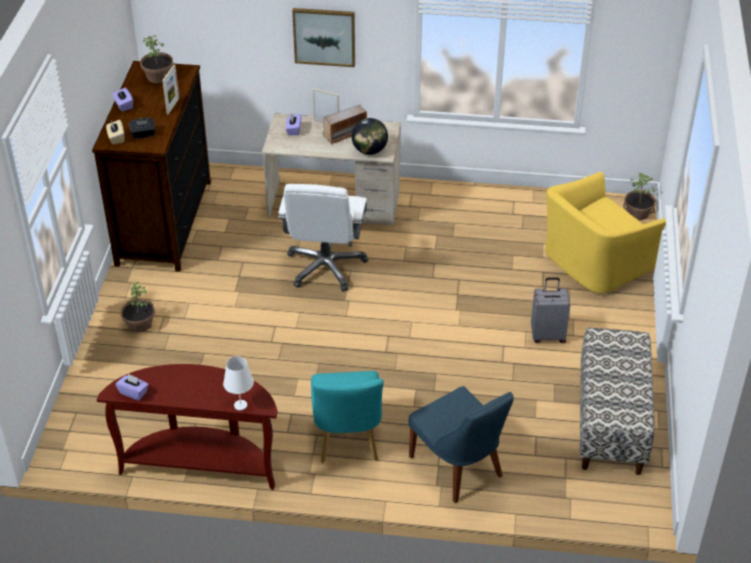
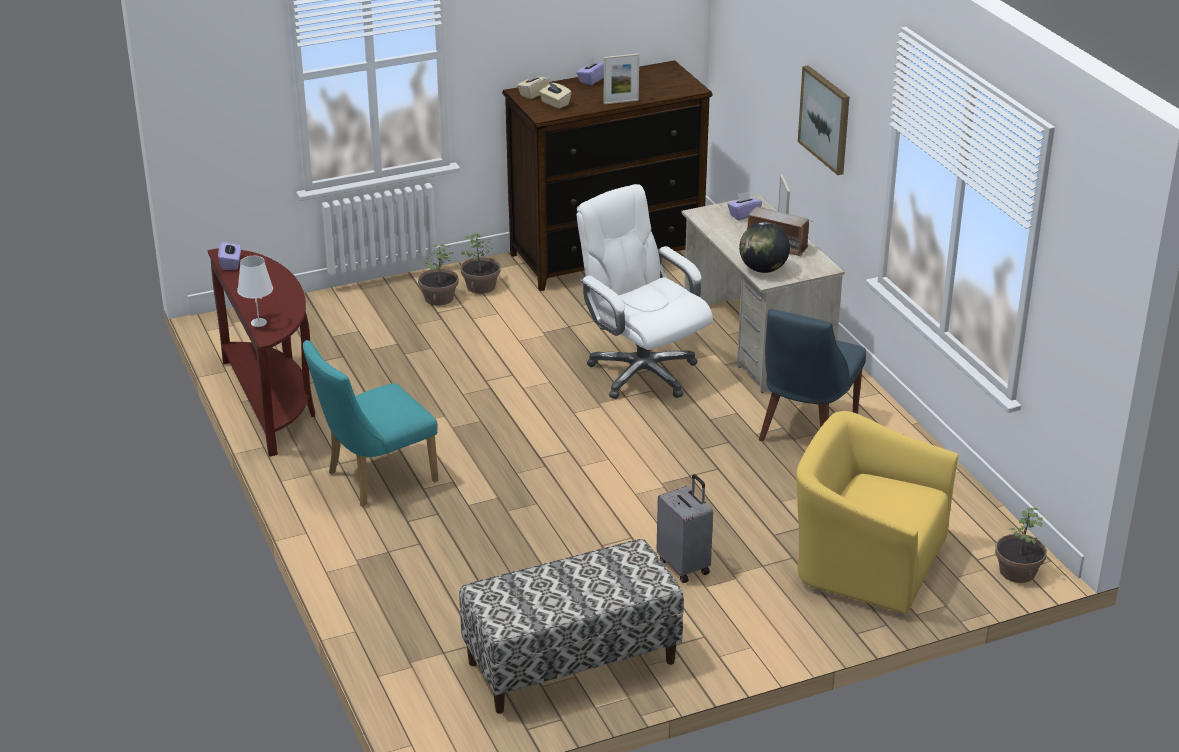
camera: 60 degrees right, 10 degrees down
black tissue box [129,118,155,139] -> beige tissue box [539,82,572,109]
potted plant [140,35,173,83] -> potted plant moved to [461,233,500,294]
white office chair [278,184,368,291] -> white office chair turned 75 degrees clockwise [576,184,713,399]
blue chair [408,386,514,503] -> blue chair moved to [759,309,866,441]

